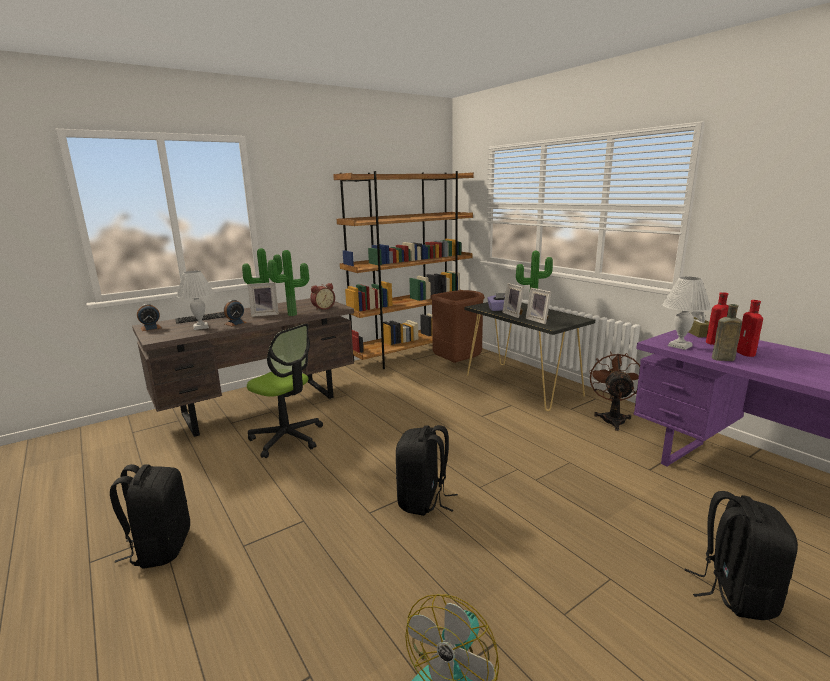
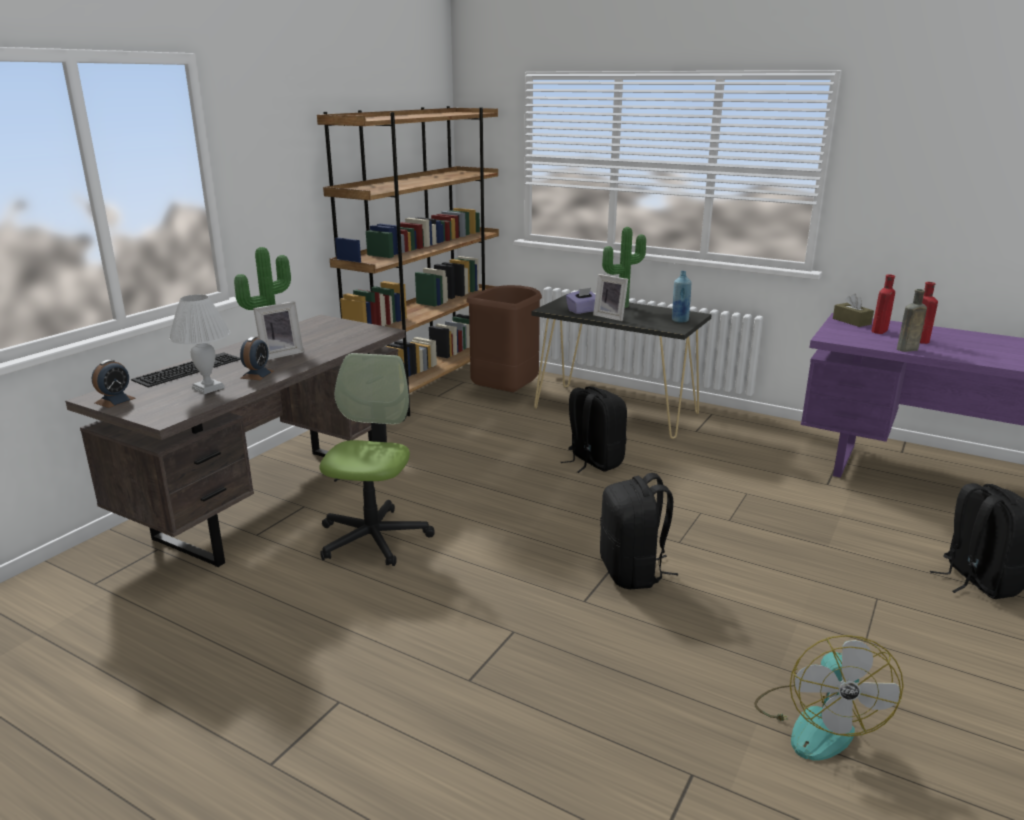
camera: 25 degrees left, 5 degrees up
black backpack [110,464,190,569] -> black backpack moved to [561,386,627,473]
office chair [247,323,323,458] -> office chair turned 90 degrees counterclockwise [319,353,435,566]
potted plant [268,250,309,316] -> none
alarm clock [310,283,335,310] -> none
picture frame [526,288,551,324] -> none
brown fan [589,351,640,431] -> none
white table lamp [662,277,711,350] -> none
none -> blue bottle [672,271,692,322]

